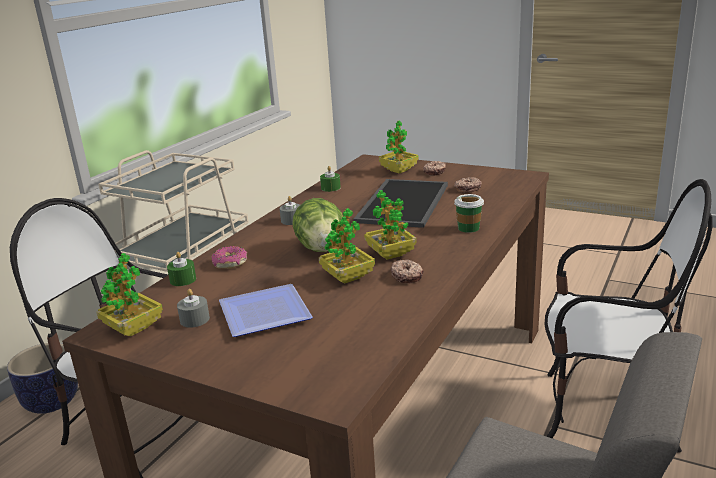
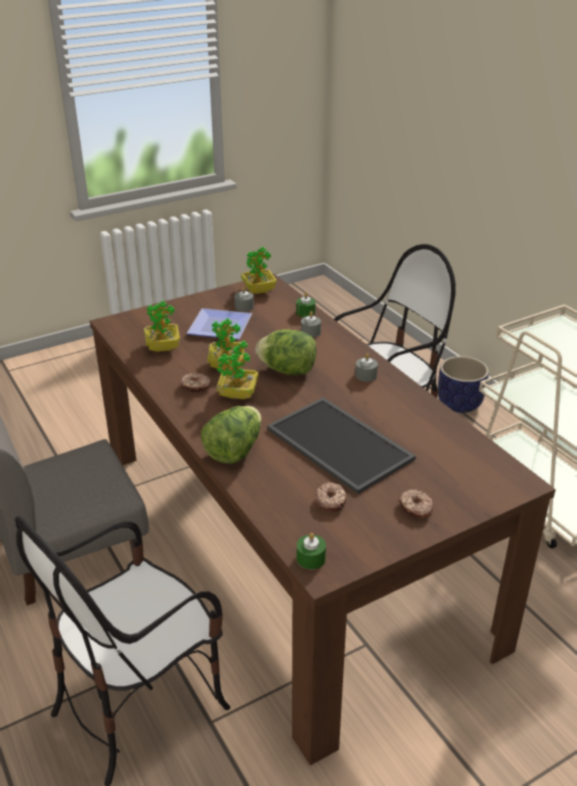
camera: 120 degrees right, 10 degrees up
donut [211,246,247,269] -> grey candle [301,311,321,338]
green candle [320,166,341,192] -> green candle moved to [297,533,326,569]
potted plant [379,121,419,173] -> potted plant moved to [144,301,180,352]
cup [454,194,484,233] -> lettuce [201,406,262,464]

